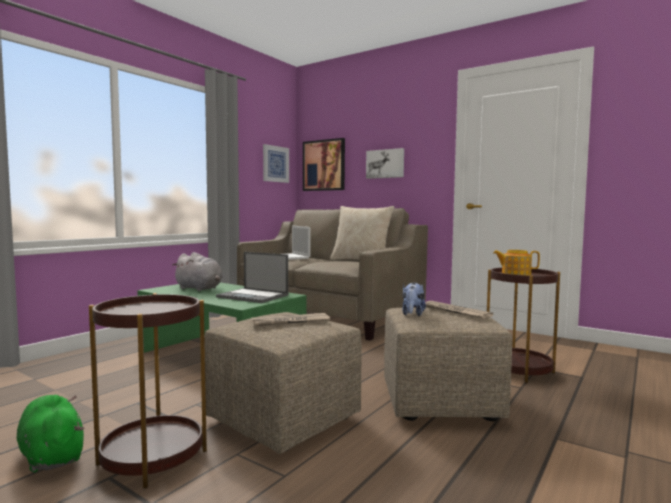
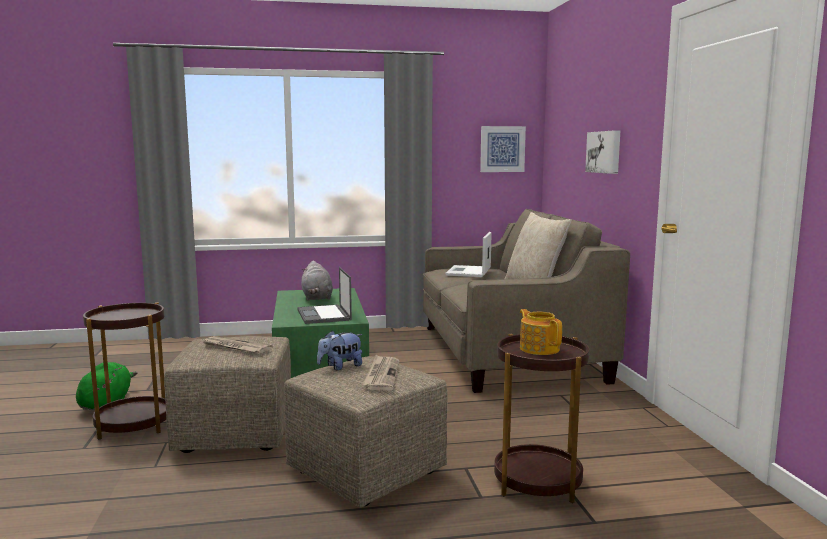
camera: 45 degrees right, 5 degrees up
picture [303,138,345,191] -> none

